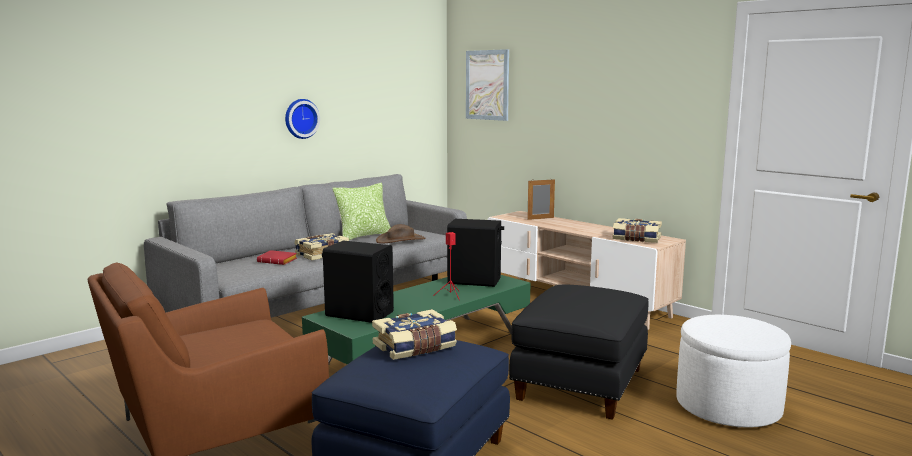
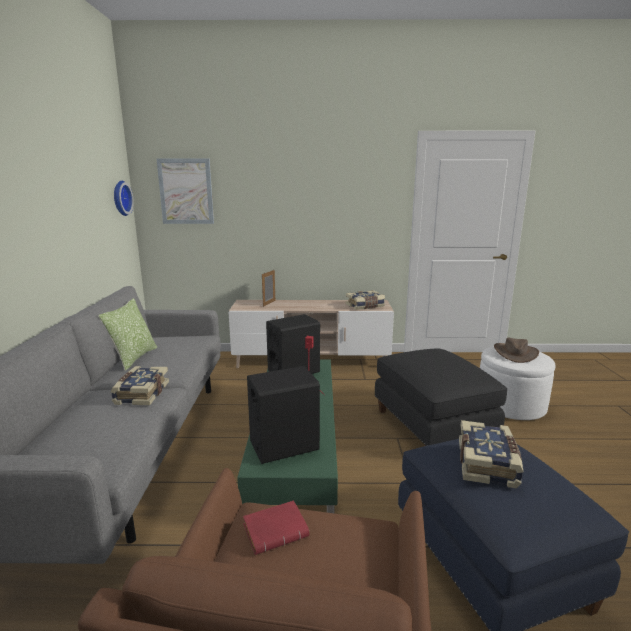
camera: 45 degrees left, 5 degrees up
red book [257,250,297,265] -> red book moved to [243,500,310,555]
wall clock [285,99,320,139] -> wall clock moved to [114,181,134,216]
brown hat [376,224,426,244] -> brown hat moved to [494,338,539,363]

